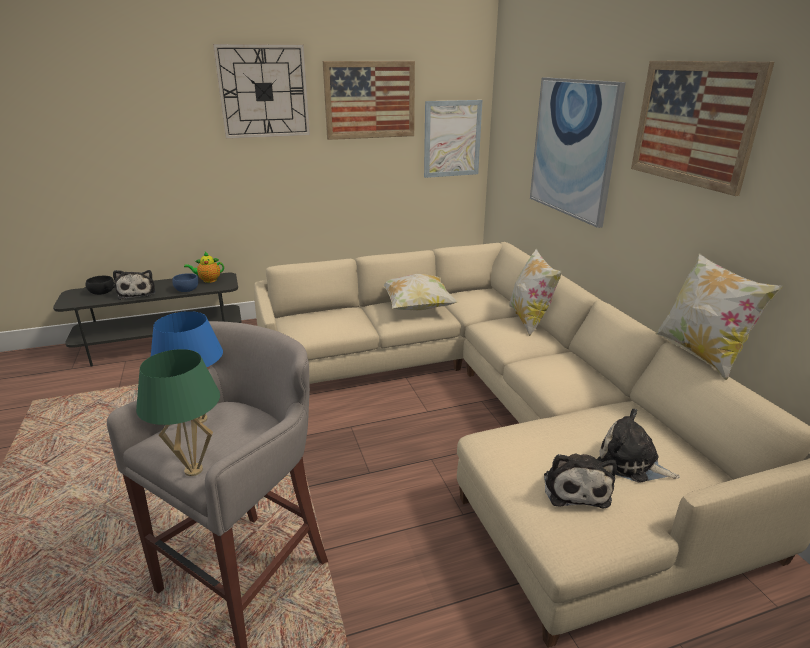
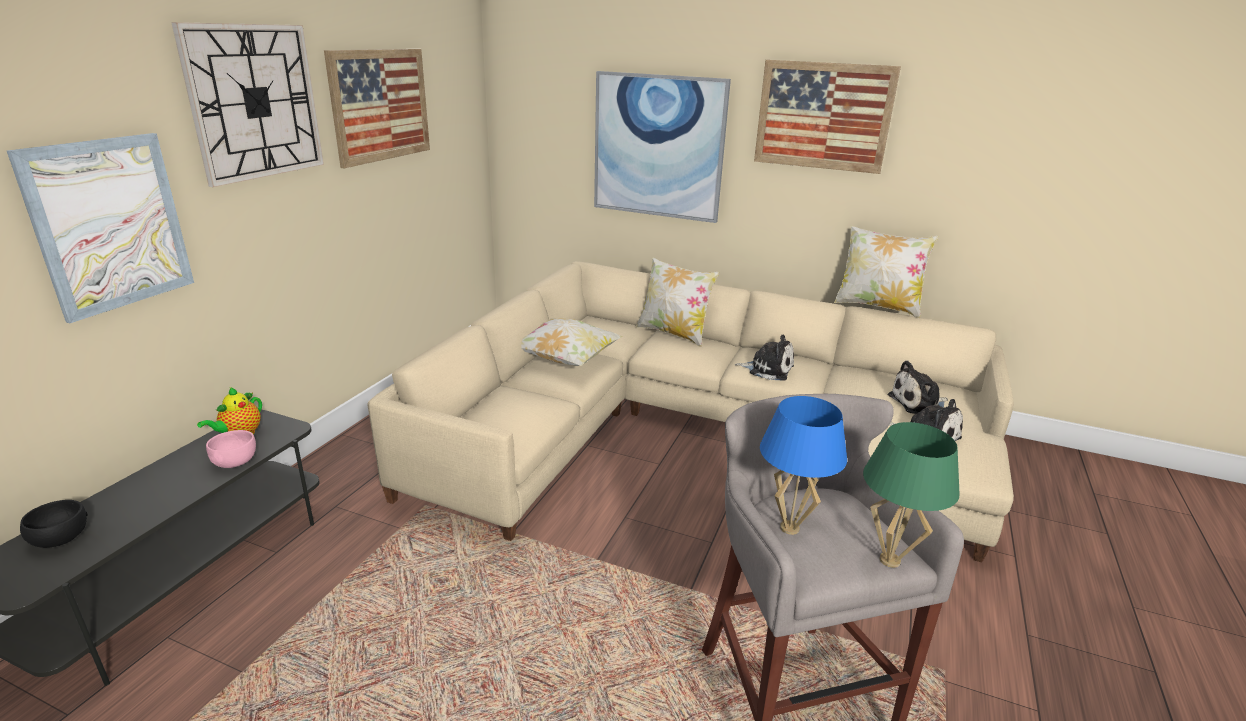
camera: 50 degrees left, 0 degrees up
plush toy [113,270,156,300] -> plush toy moved to [735,335,794,381]
blue bowl [172,273,199,292] -> pink bowl [206,430,256,468]
picture [424,100,482,178] -> picture moved to [7,133,194,323]

